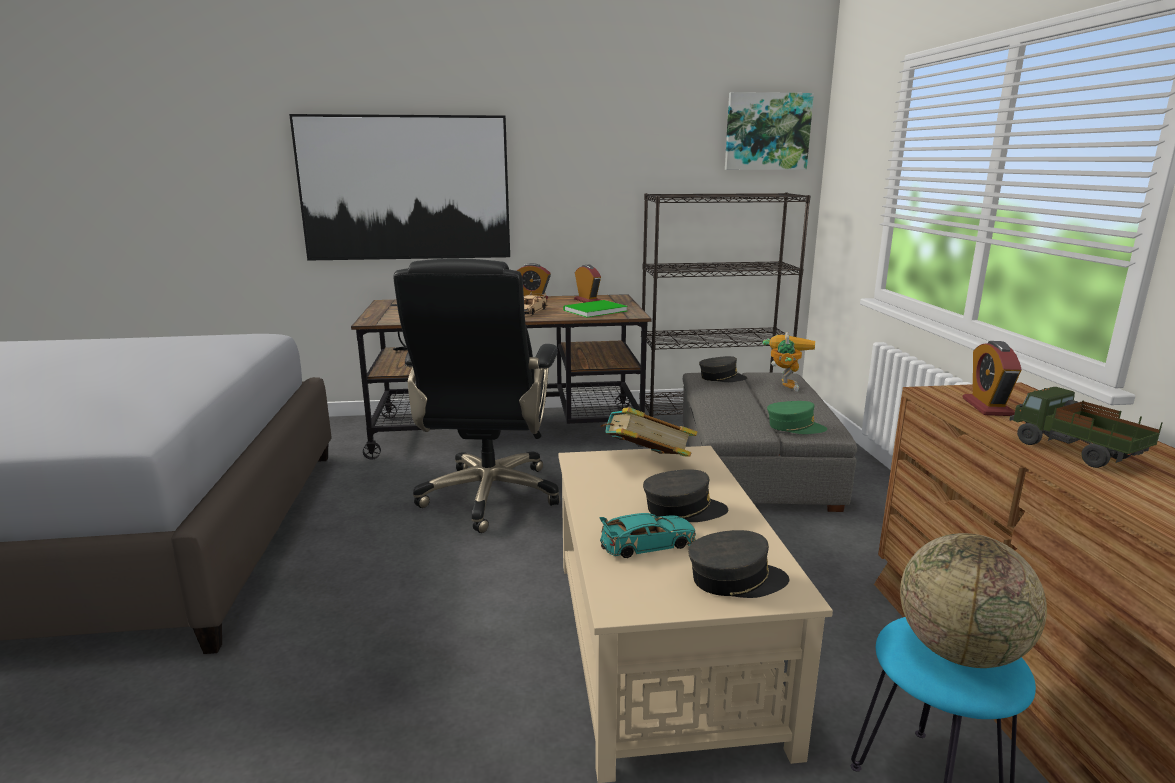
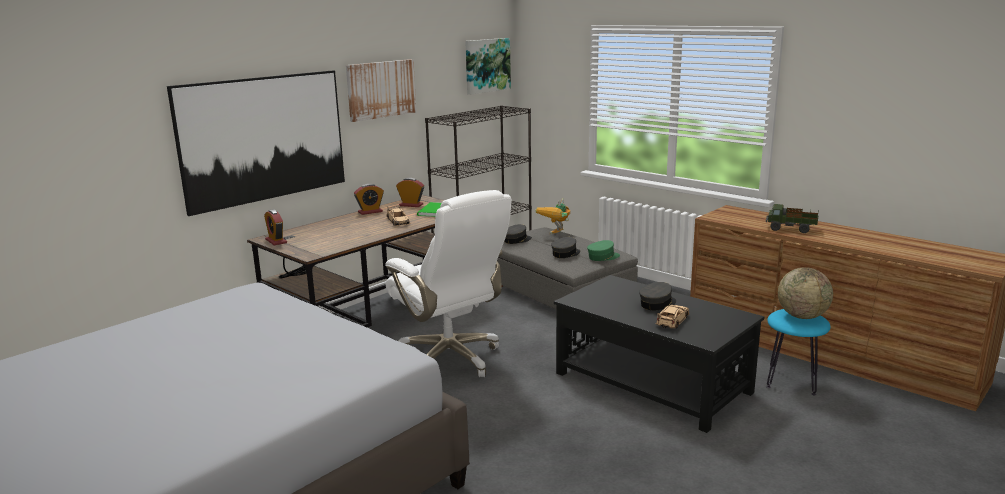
camera: 40 degrees left, 0 degrees up
black office chair [393,259,560,533] -> white office chair [385,190,512,377]
beige coffee table [558,446,833,783] -> black coffee table [554,275,764,433]
turquoise toy car [599,513,696,558] -> beige toy car [656,305,690,328]
book [601,407,697,457] -> none
grey cap [688,530,789,598] -> grey cap moved to [551,237,580,258]
toy robot [763,332,815,391] -> toy robot turned 120 degrees counterclockwise [536,198,570,235]
alarm clock [962,341,1022,416] -> alarm clock moved to [264,209,287,245]
none -> picture [346,59,416,122]

